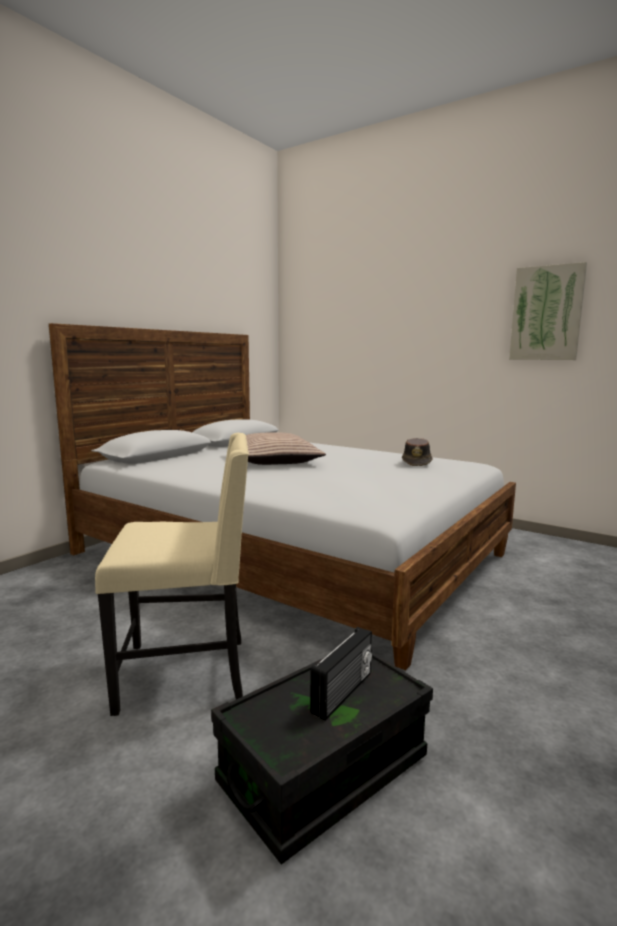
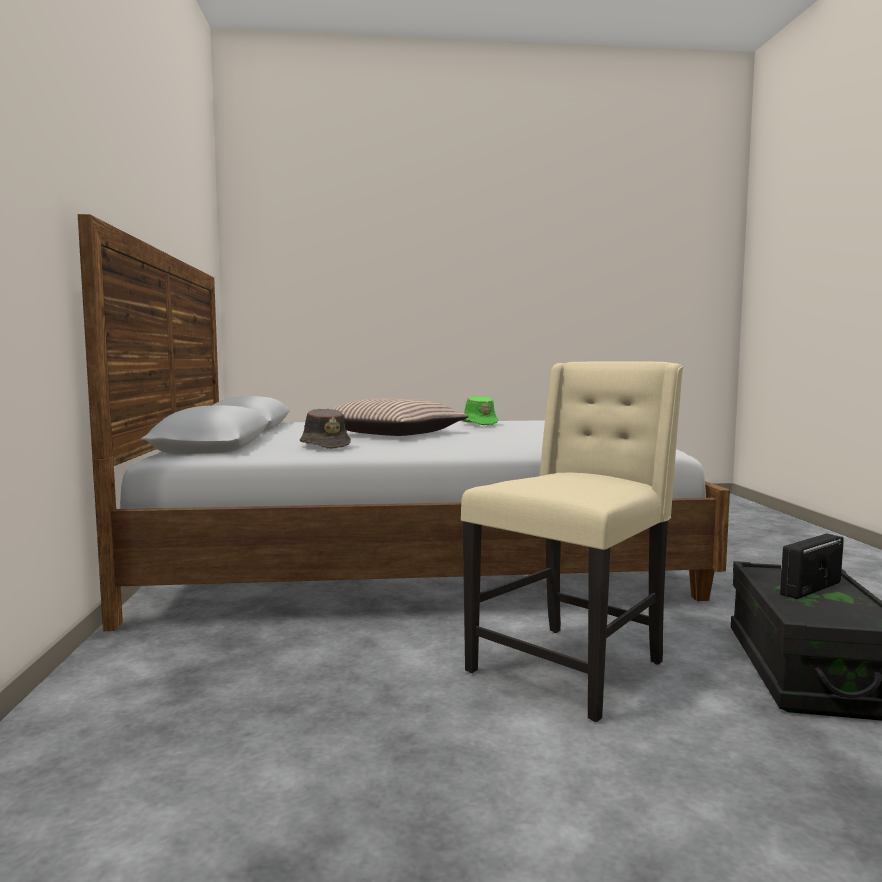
camera: 40 degrees left, 5 degrees down
radio [310,627,372,721] -> radio turned 120 degrees counterclockwise [780,533,844,599]
brown hat [402,438,432,466] -> brown hat moved to [300,409,351,449]
picture [509,262,587,360] -> none
none -> green hat [461,396,498,425]

